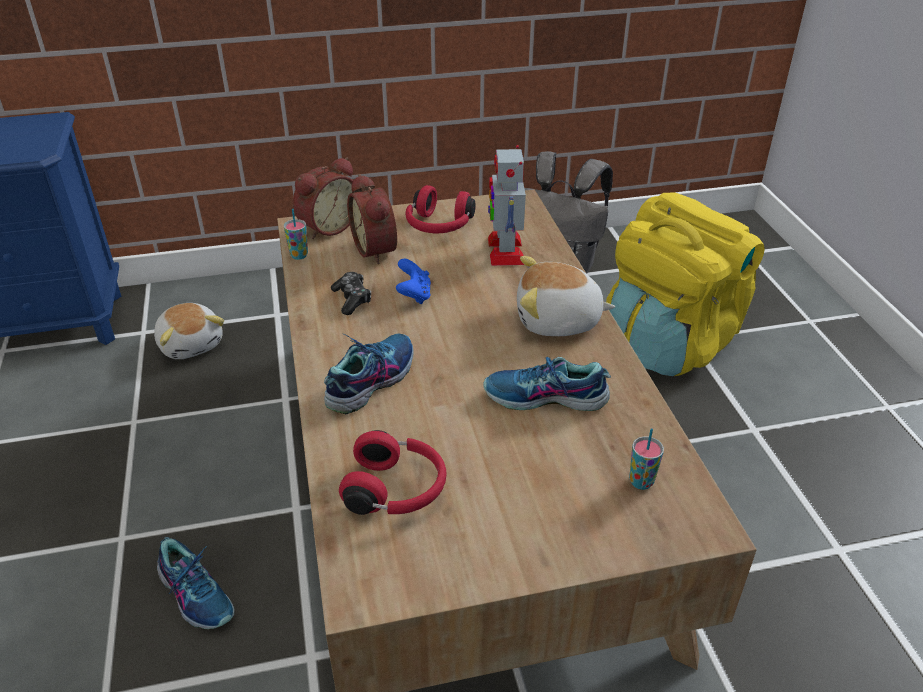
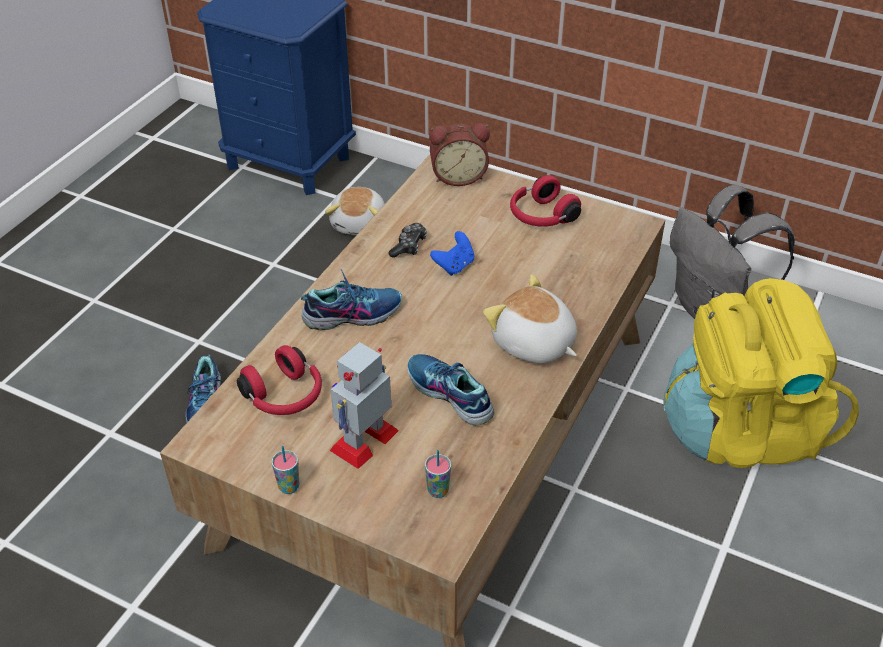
camera: 40 degrees right, 5 degrees up
cup [284,209,308,260] -> cup moved to [272,446,299,494]
alarm clock [347,174,397,264] -> none
toy robot [488,145,526,266] -> toy robot moved to [330,342,399,469]

